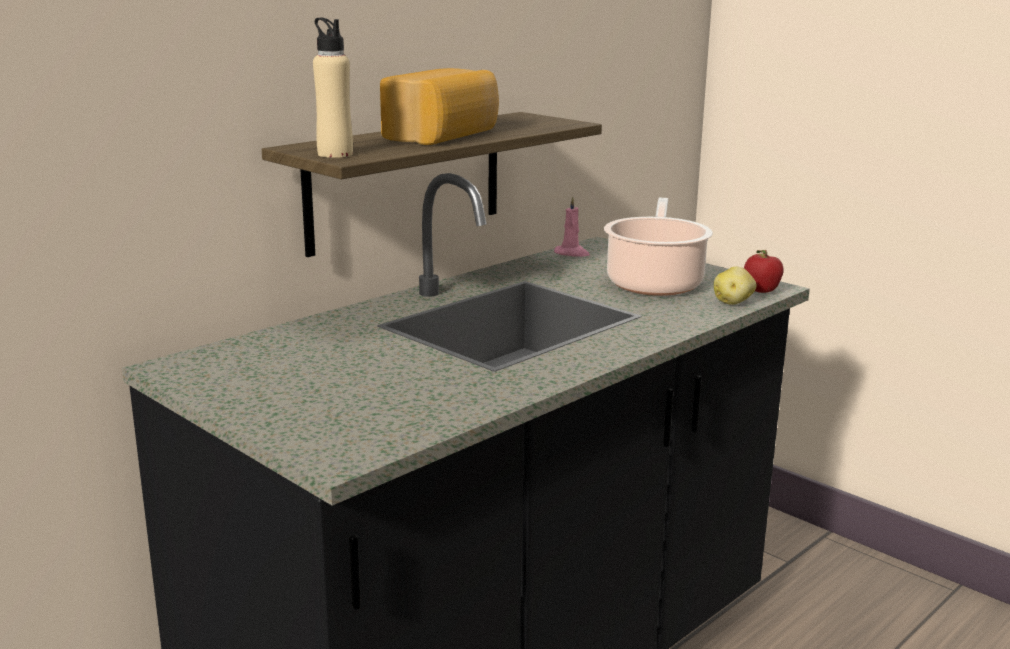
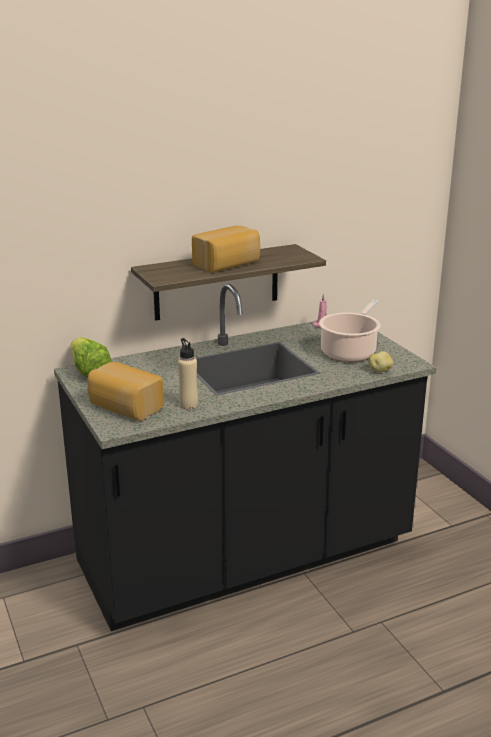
camera: 20 degrees right, 5 degrees up
beige bottle [313,18,353,158] -> beige bottle moved to [178,338,198,409]
apple [744,250,784,293] -> none
none -> lettuce [70,337,111,378]
none -> bread [88,362,164,421]

